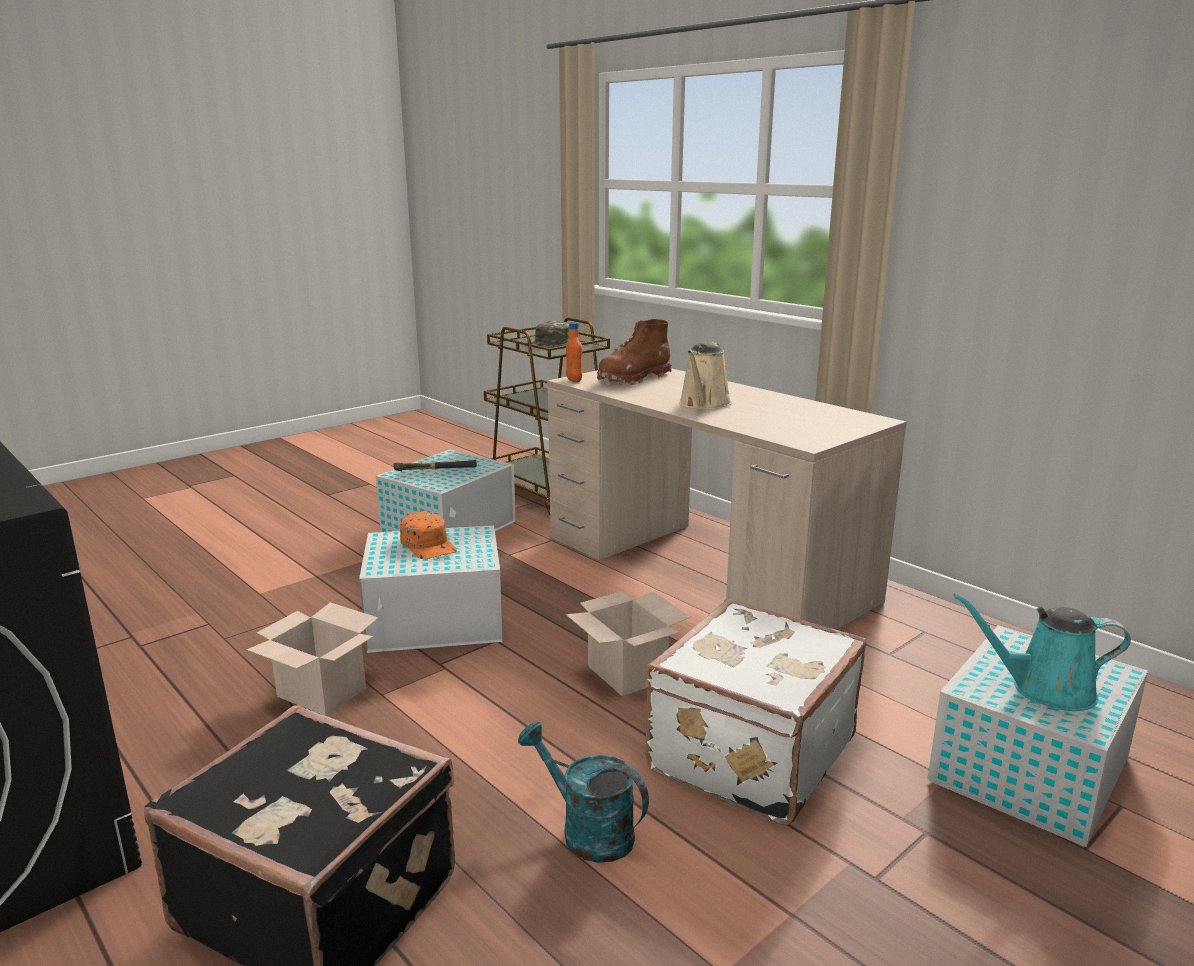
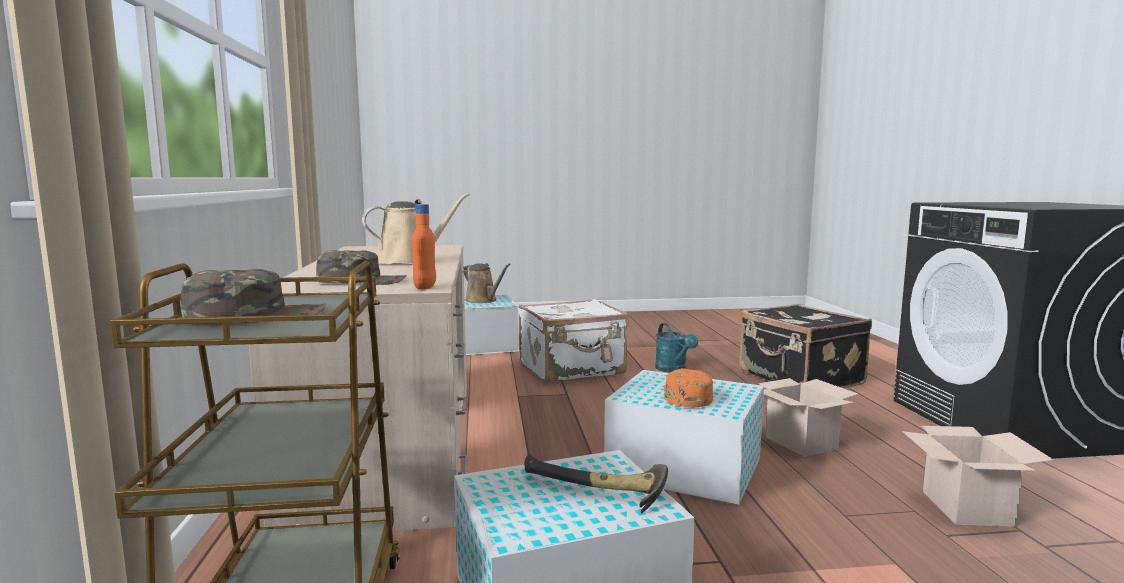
camera: 145 degrees left, 10 degrees down
cardboard box [566,591,690,696] -> cardboard box moved to [902,426,1053,527]
brown boot [597,319,672,385] -> green cap [316,250,407,285]
turquoise watering can [953,593,1131,711] -> brown watering can [464,263,511,303]

